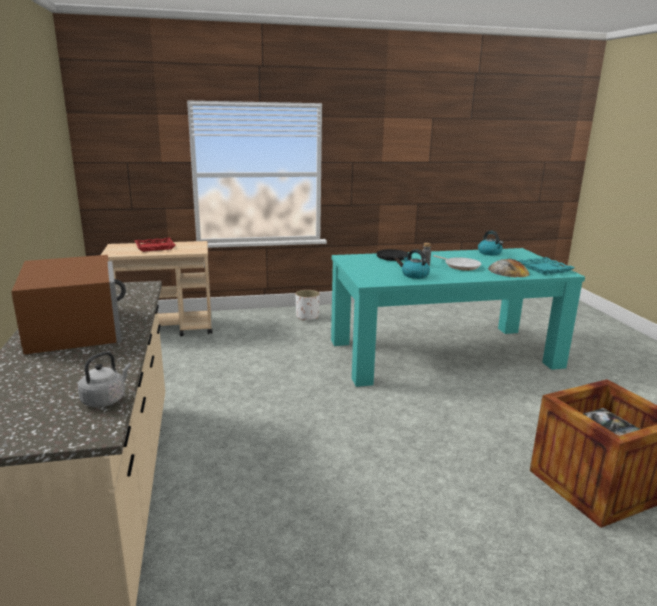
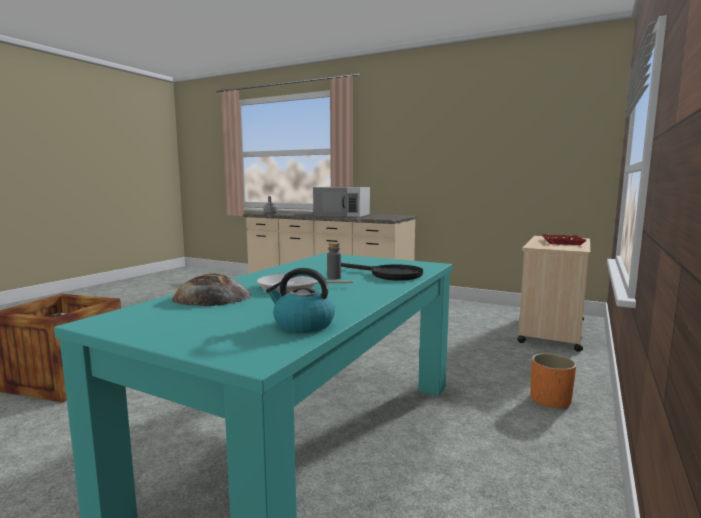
camera: 130 degrees right, 10 degrees down
brown microwave [11,255,126,355] -> white microwave [313,187,370,217]
white planter [295,290,320,321] -> orange planter [530,353,576,409]
kettle [402,249,430,279] -> none
turquoise tray [517,257,575,275] -> none

